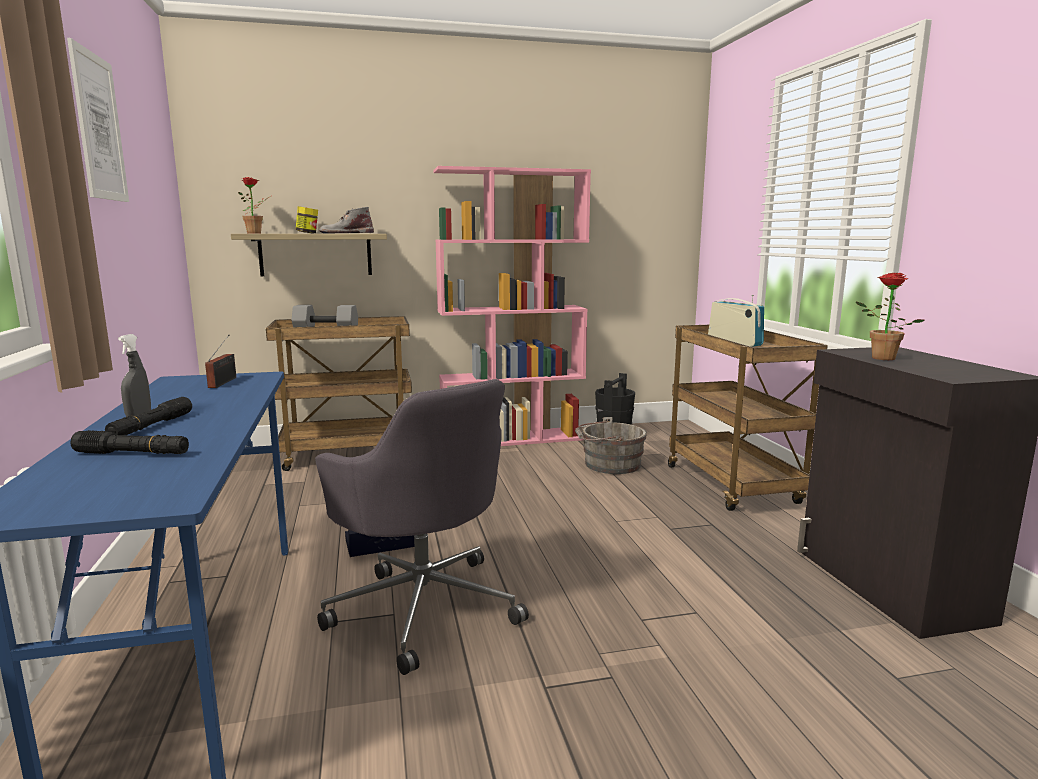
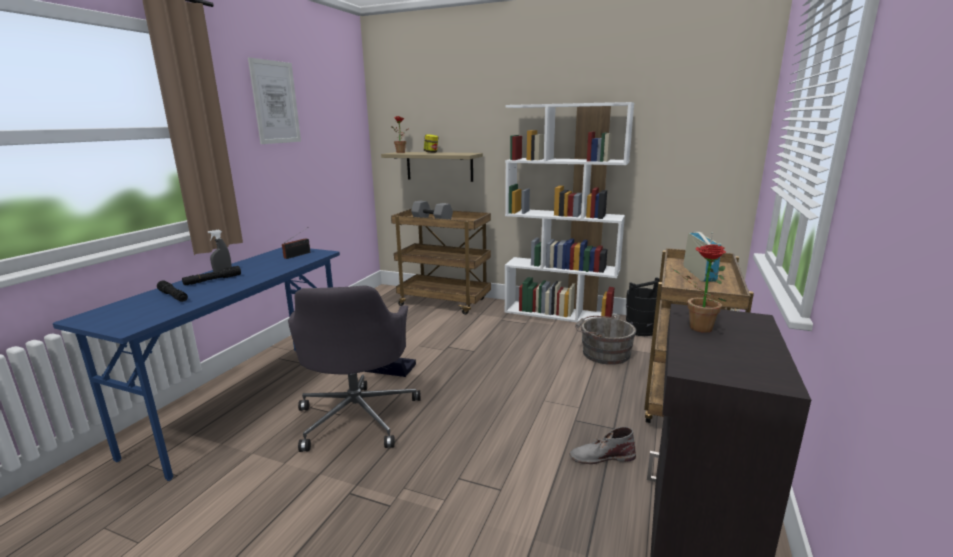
camera: 35 degrees right, 5 degrees up
grey boot [319,207,374,233] -> grey boot moved to [569,427,636,464]
pink bookcase [433,166,591,446] -> white bookcase [504,102,634,323]

